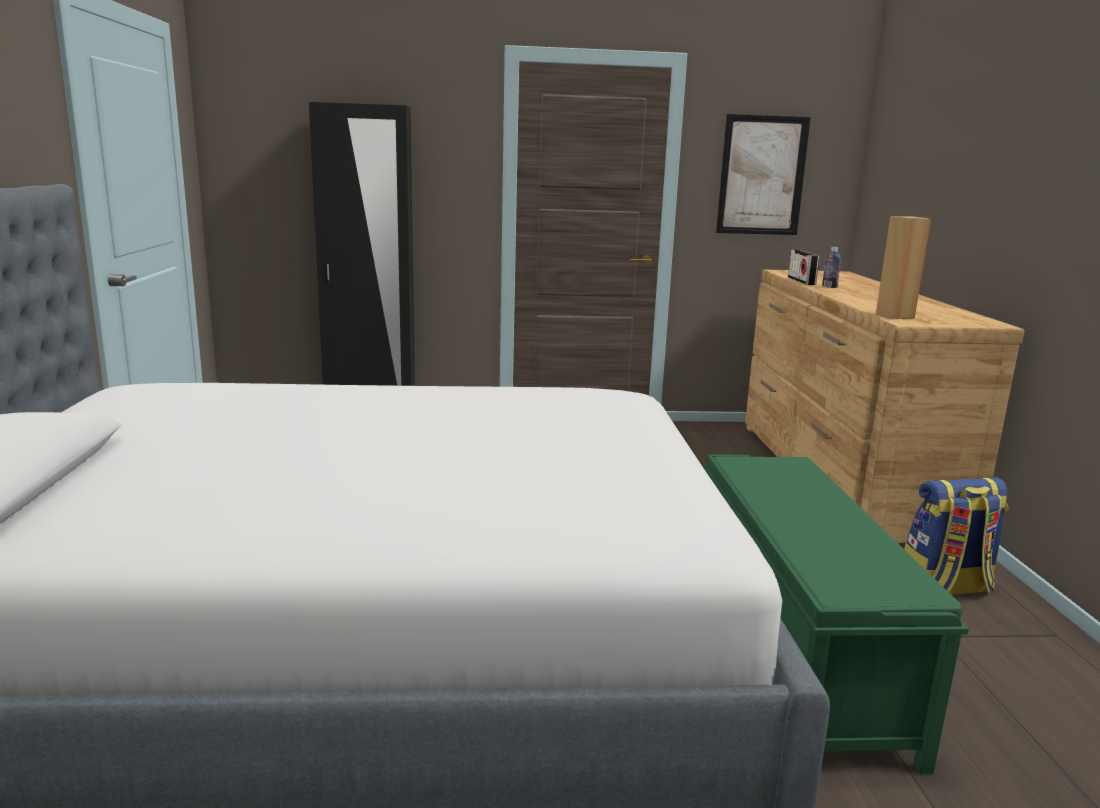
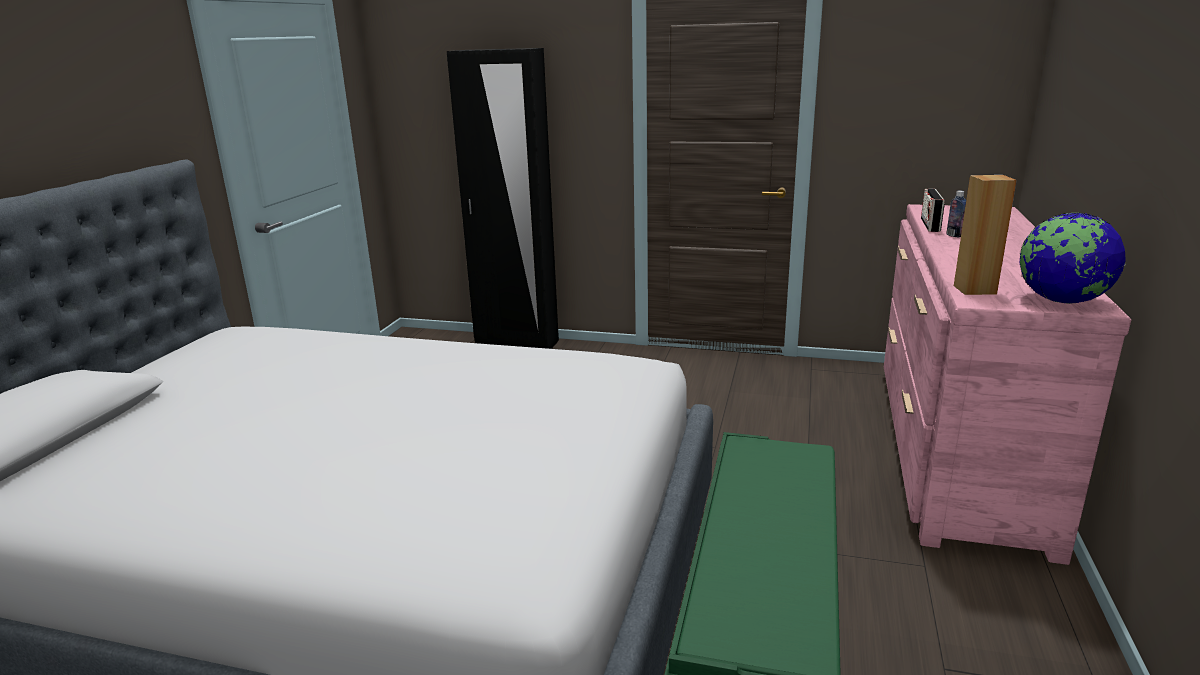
camera: 20 degrees right, 5 degrees up
picture [716,114,811,235] -> none
brown dresser [745,269,1024,543] -> pink dresser [884,204,1131,565]
backpack [904,478,1008,595] -> none
none -> globe [1020,213,1126,304]

